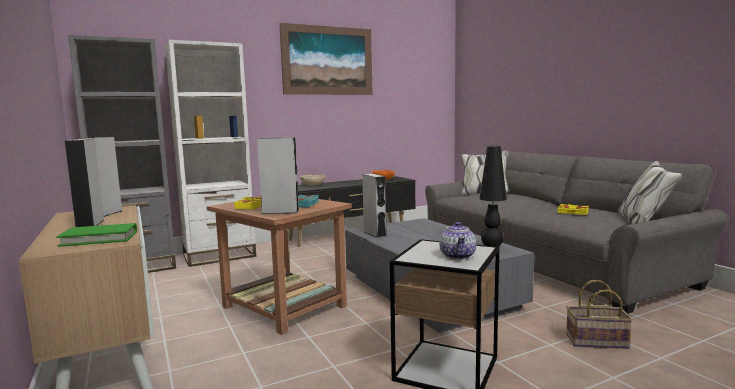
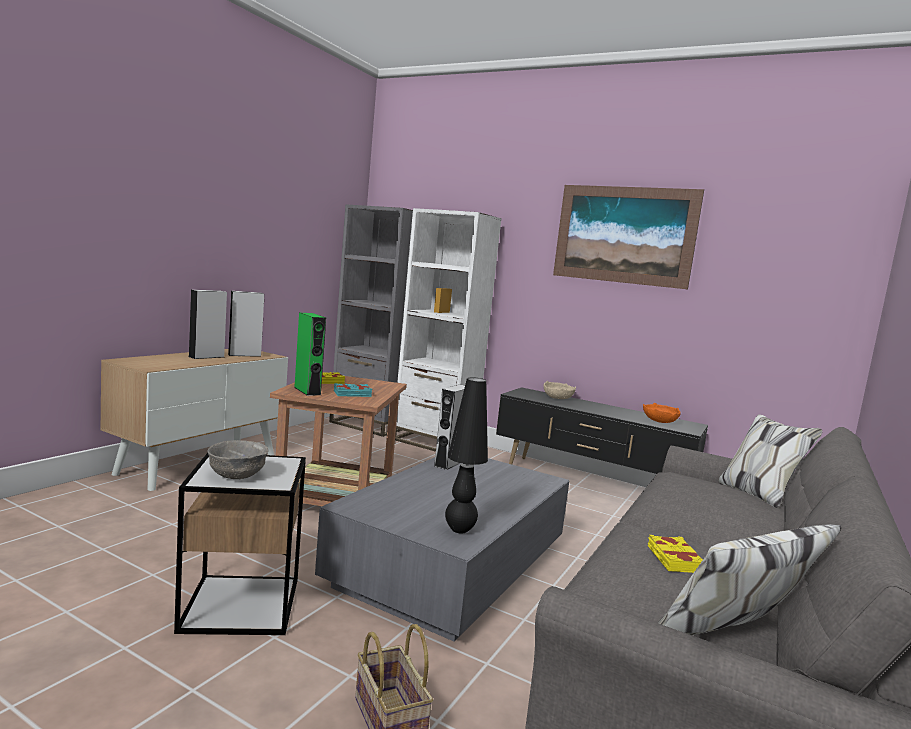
camera: 55 degrees right, 0 degrees up
green book [56,223,137,247] -> none
grey speaker [257,137,299,214] -> green speaker [294,313,326,396]
teapot [439,222,476,260] -> grey bowl [207,440,268,479]

